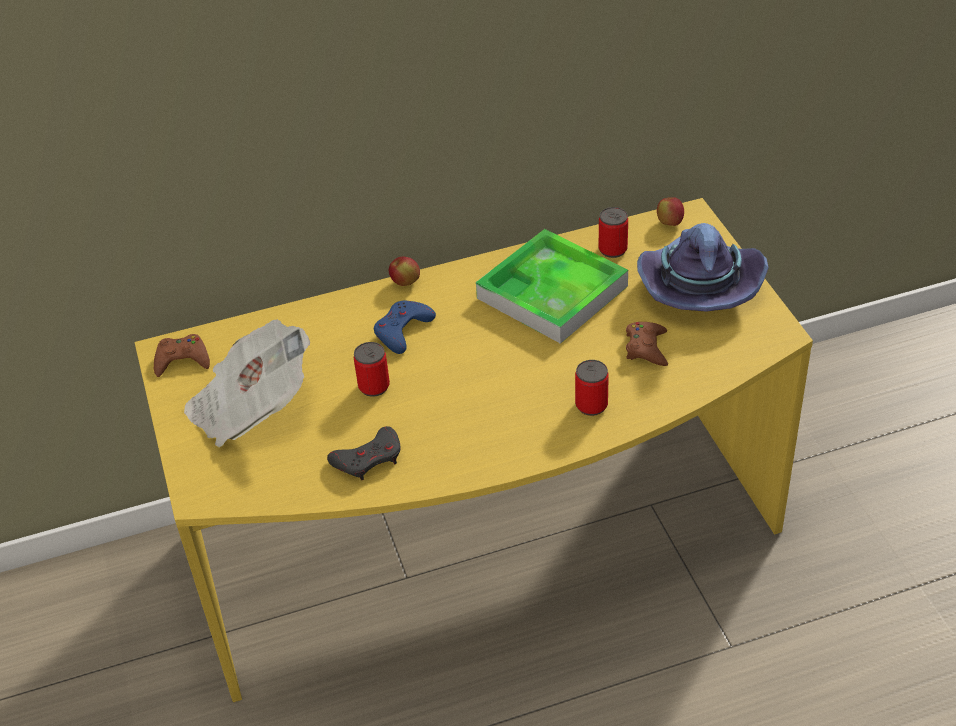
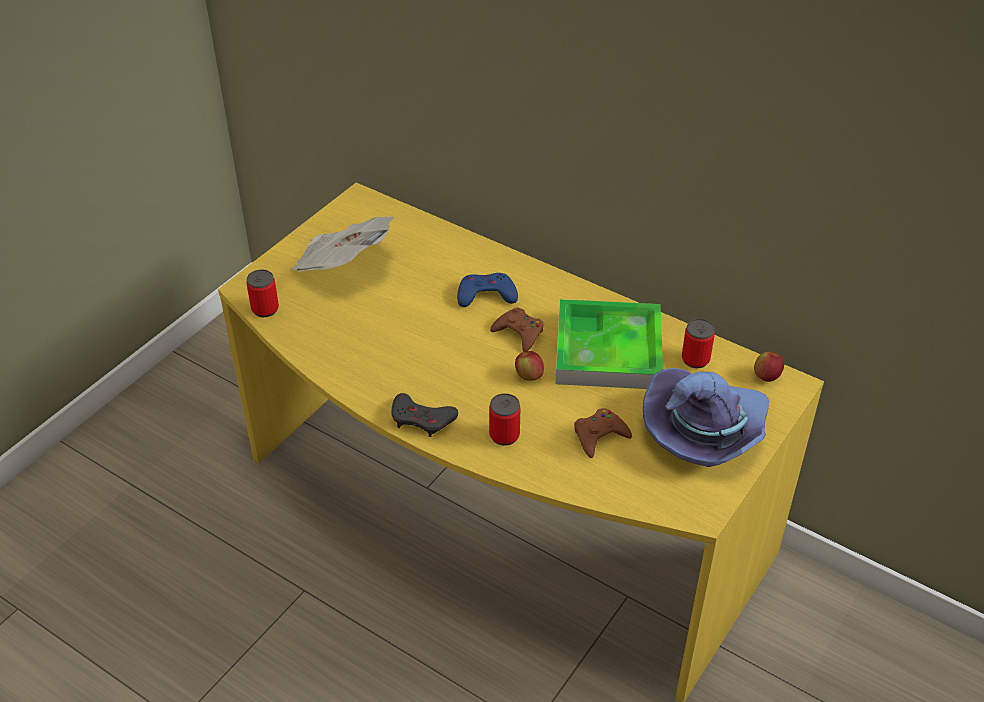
camera: 50 degrees right, 0 degrees up
brown game controller [154,334,210,377] -> brown game controller moved to [490,307,543,352]
grey game controller [327,426,400,480] -> grey game controller moved to [391,393,458,437]
can [354,342,390,397] -> can moved to [246,270,279,317]
apple [389,257,420,286] -> apple moved to [515,351,544,381]

